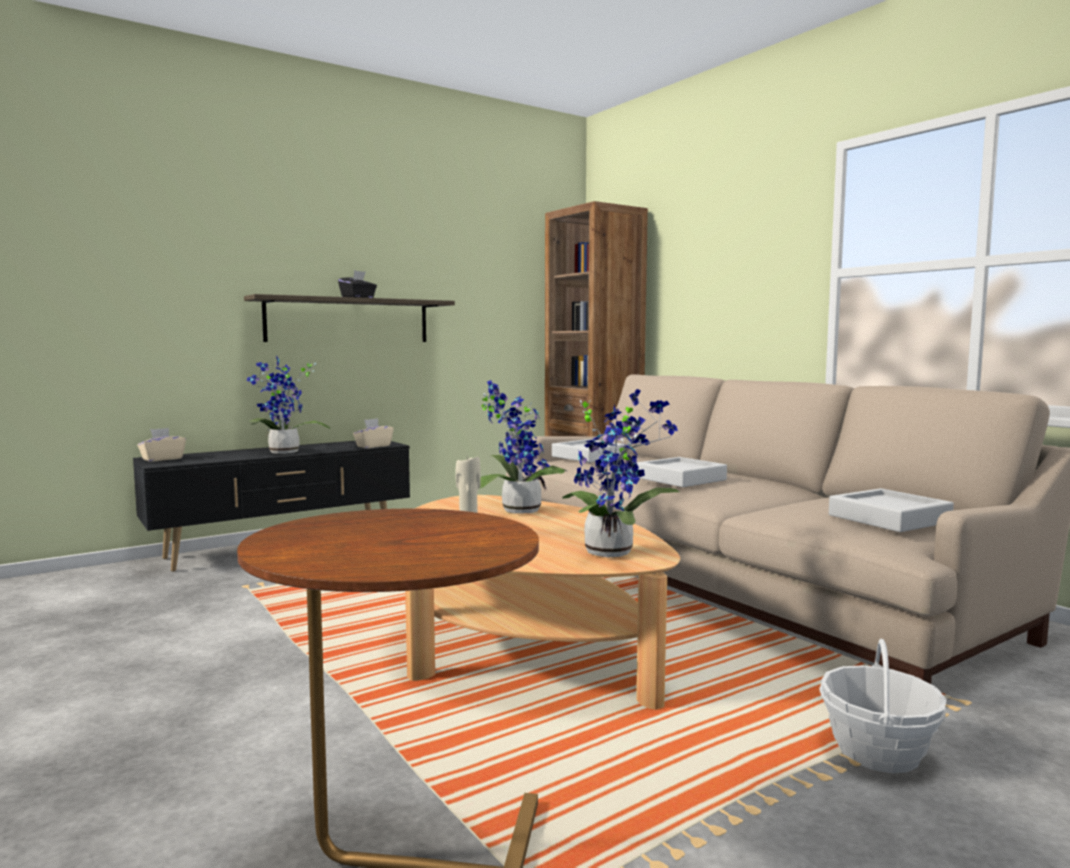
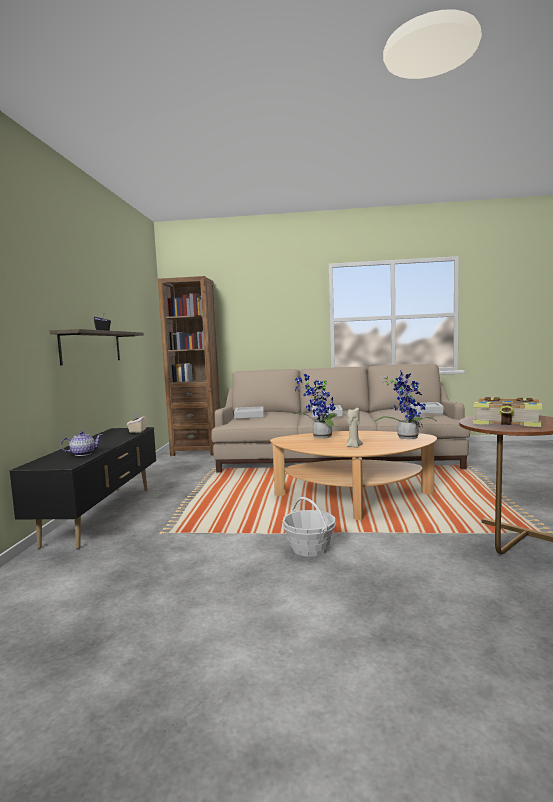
camera: 50 degrees left, 0 degrees up
beige tissue box [137,428,186,462] -> none
potted plant [247,356,330,454] -> none
basket [819,639,947,773] -> basket moved to [282,497,336,557]
none -> teapot [61,431,102,456]
none -> book [473,397,542,427]

